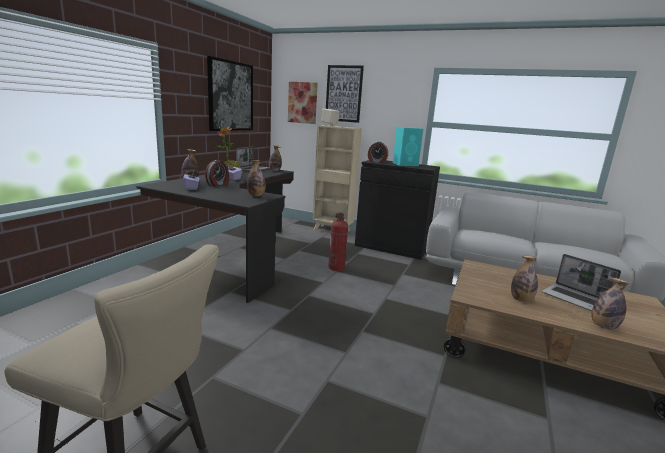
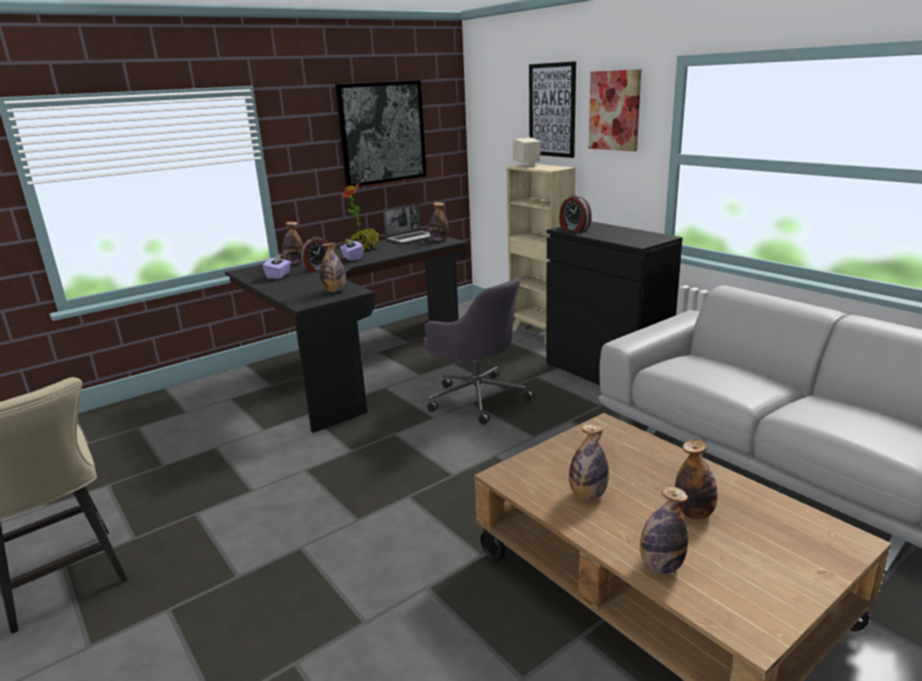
camera: 30 degrees right, 5 degrees up
picture [288,82,318,124] -> picture moved to [589,69,641,151]
fire extinguisher [328,212,348,271] -> grey office chair [423,278,534,425]
turquoise speaker [393,127,423,166] -> none
laptop [542,254,621,311] -> bottle [675,440,718,519]

